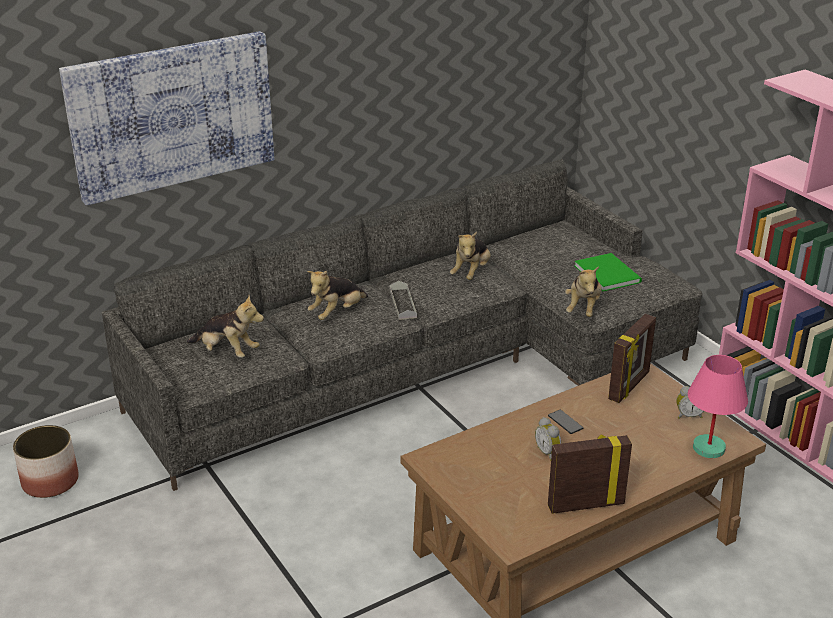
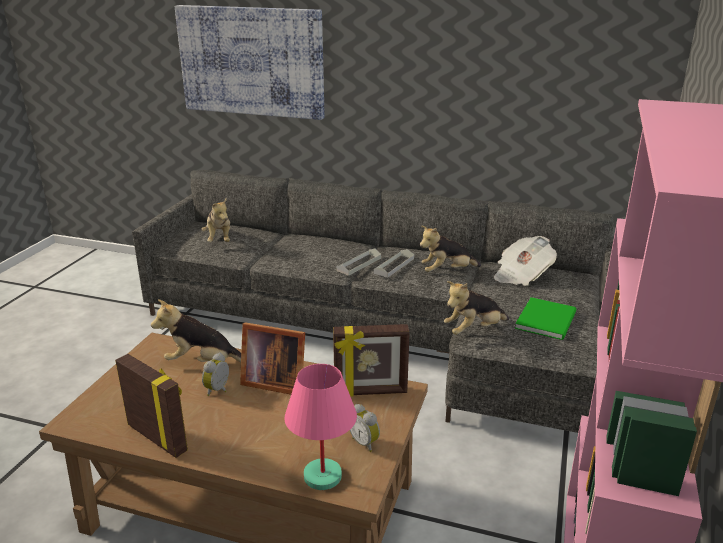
camera: 50 degrees right, 5 degrees down
planter [13,425,78,498] -> none
plush toy [307,271,368,320] -> plush toy moved to [151,299,241,362]
phone [548,410,583,434] -> picture frame [240,322,305,395]
none -> grey tray [374,249,414,278]
none -> newspaper [494,236,557,286]

